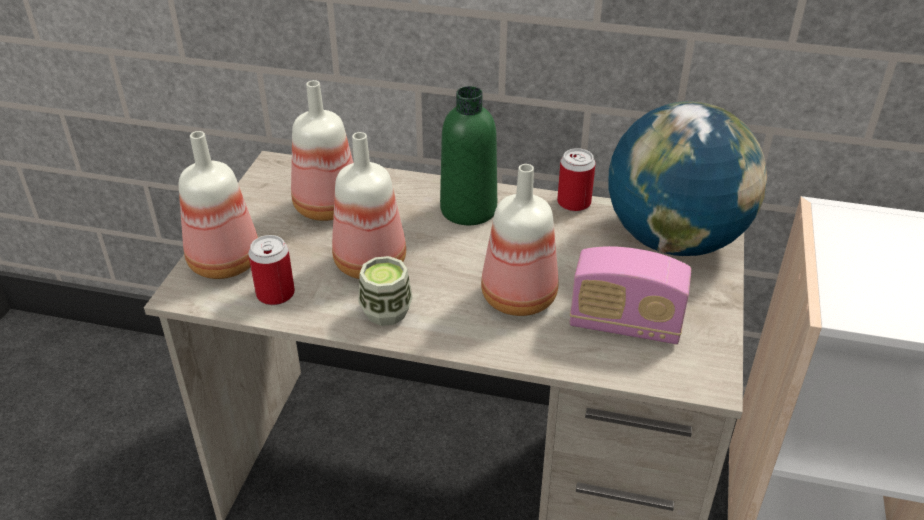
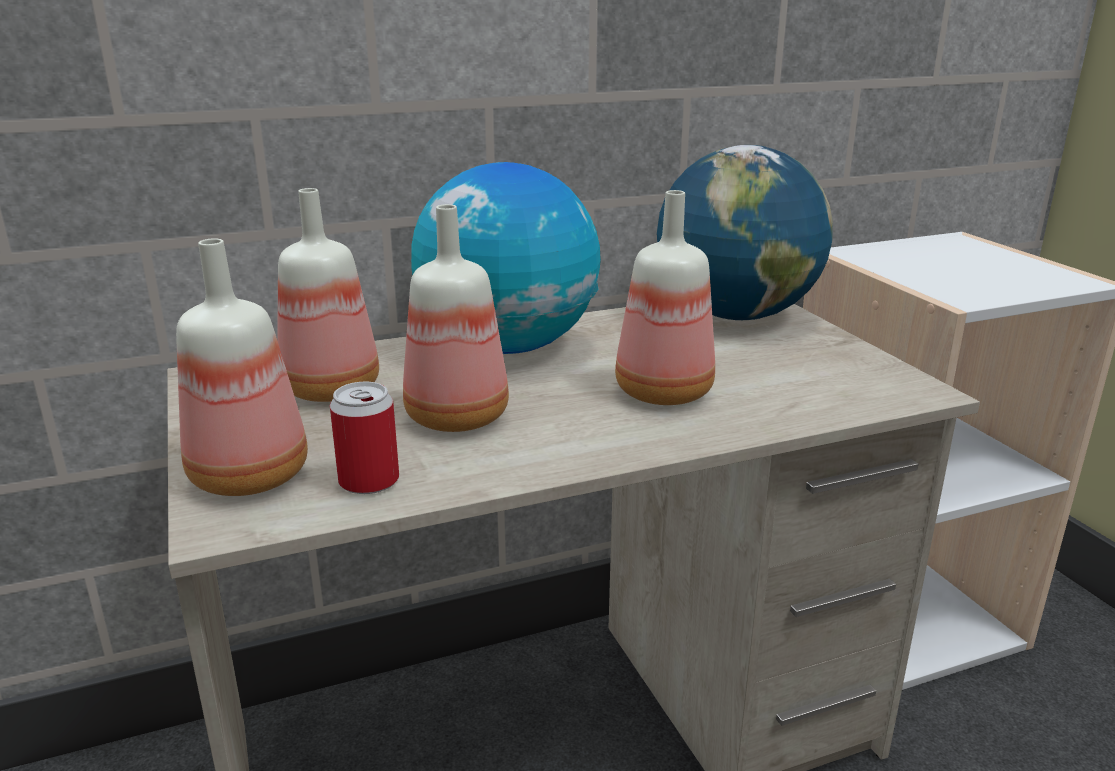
camera: 35 degrees left, 15 degrees down
cup [358,256,413,326] -> none
green bottle [440,86,497,225] -> globe [411,162,601,354]
can [557,148,596,211] -> none
radio [570,246,691,344] -> none

